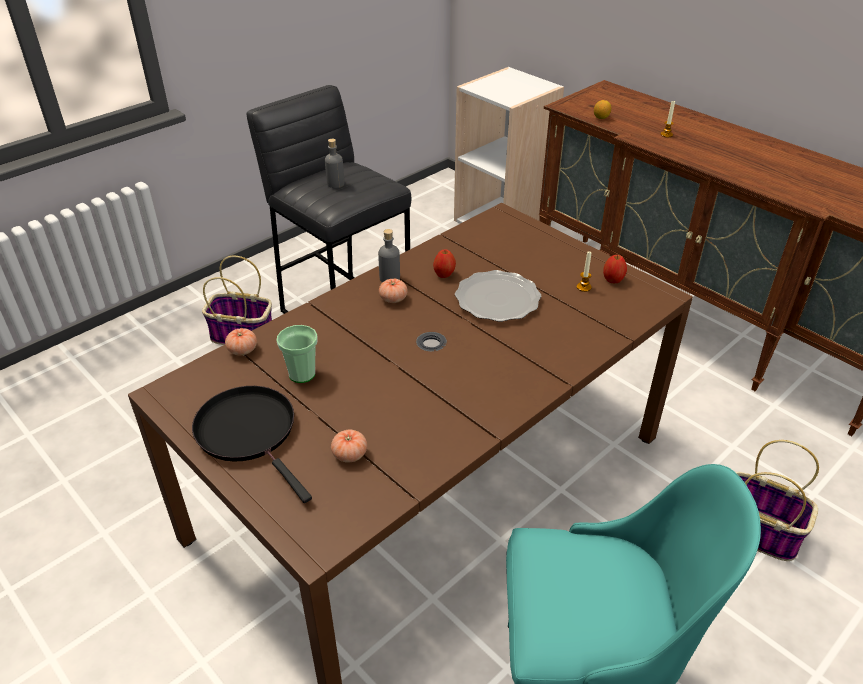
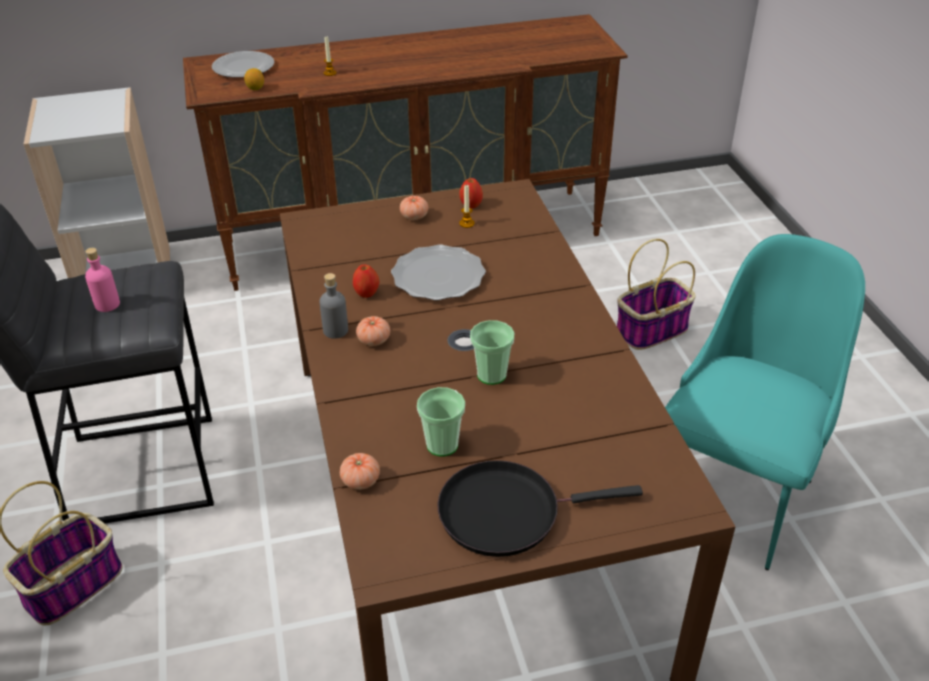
camera: 60 degrees left, 0 degrees up
grey bottle [325,139,345,188] -> pink bottle [85,248,120,312]
tomato [331,430,367,463] -> tomato moved to [400,196,428,220]
none -> plate [212,51,274,78]
none -> cup [470,320,514,385]

